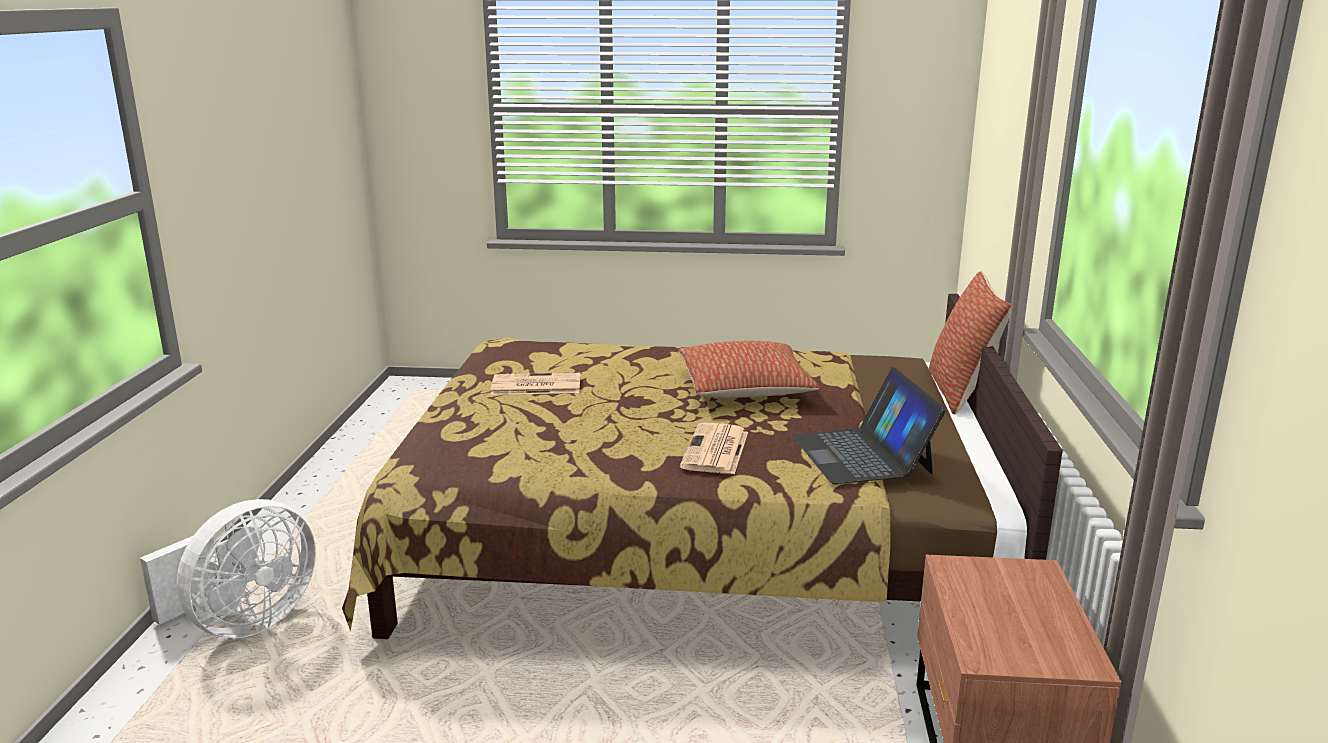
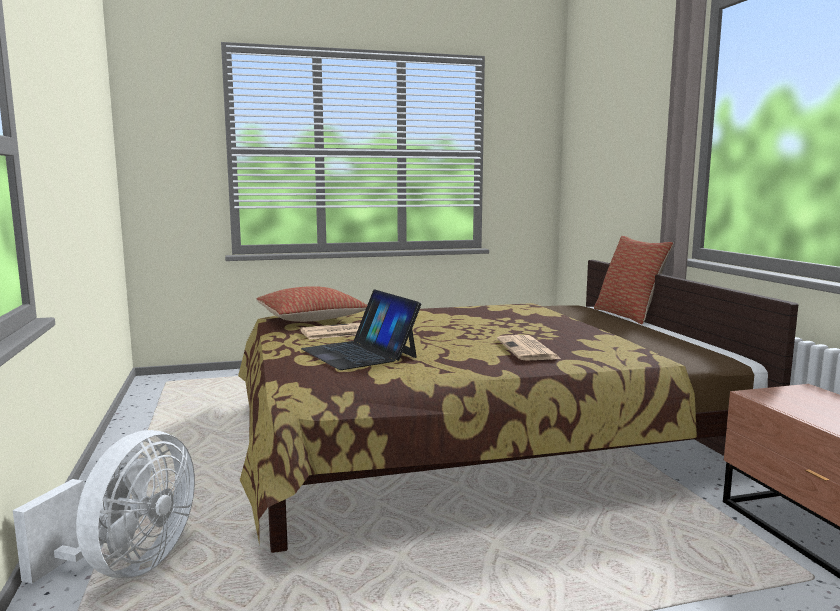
camera: 20 degrees left, 10 degrees down
pillow [678,341,819,398] -> pillow moved to [257,286,367,322]
laptop [792,367,946,484] -> laptop moved to [301,289,421,370]

